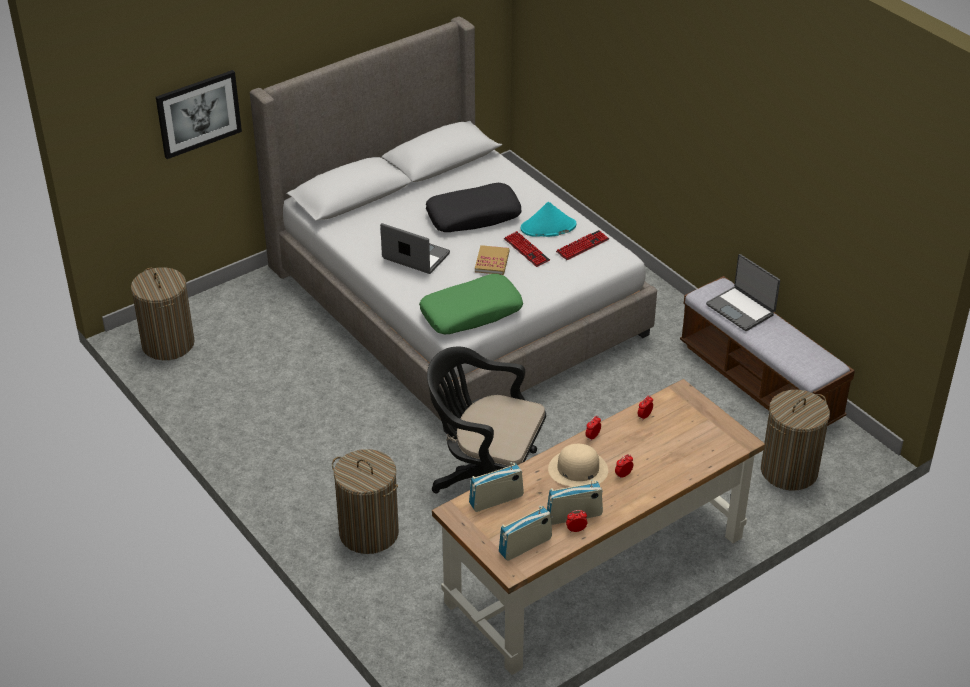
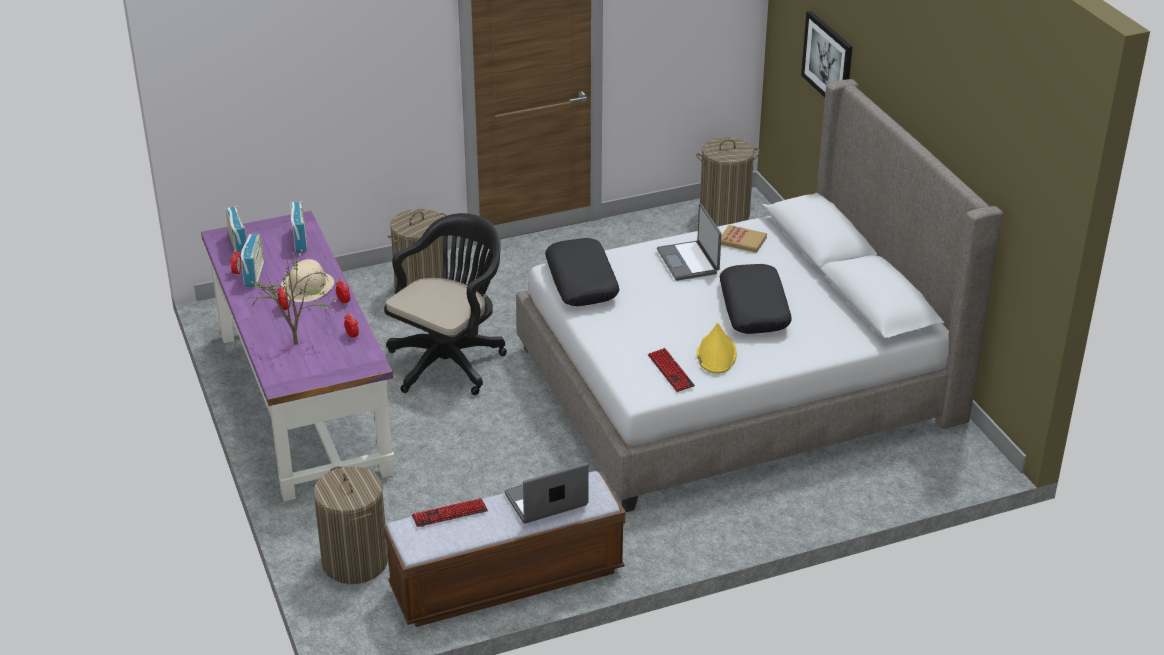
camera: 105 degrees right, 5 degrees down
laptop [380,223,450,274] -> laptop turned 120 degrees clockwise [657,204,722,281]
green pillow [419,274,523,334] -> black pillow [545,238,619,306]
brown desk [432,379,765,675] -> purple desk [201,211,395,502]
book [475,245,509,275] -> book moved to [721,225,767,253]
keyboard [504,231,550,267] -> keyboard moved to [412,498,488,527]
turquoise hat [521,202,576,237] -> yellow hat [697,323,737,374]
none -> potted plant [244,246,338,345]

